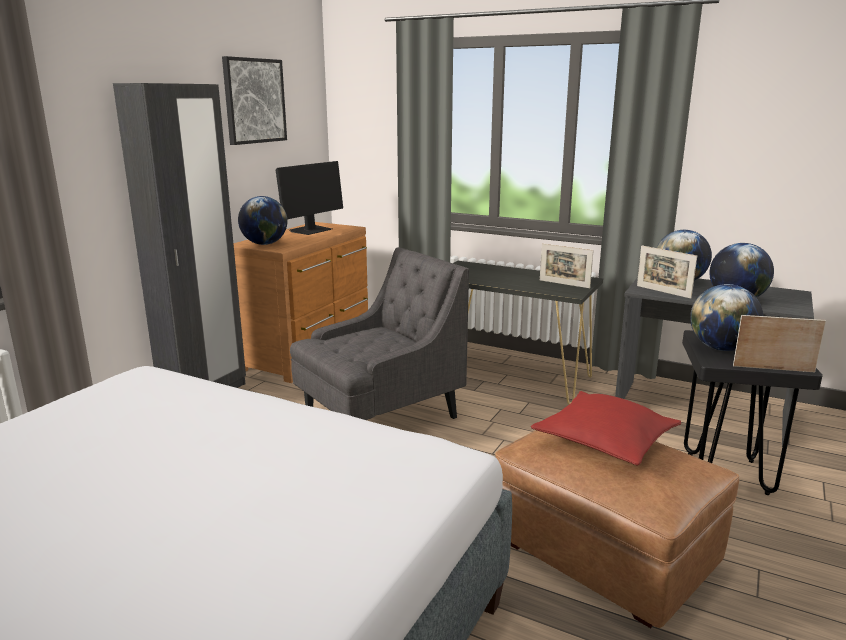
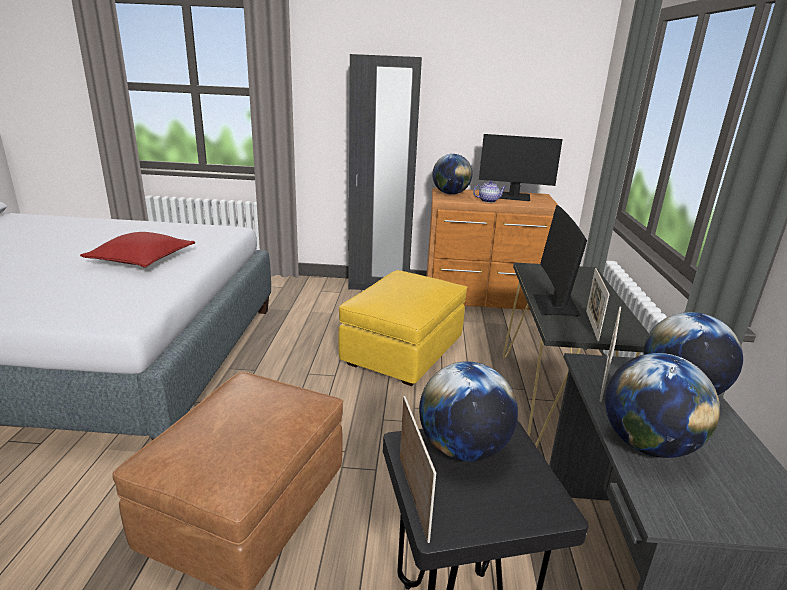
camera: 65 degrees right, 5 degrees up
picture [222,56,287,145] -> none
grey armchair [290,247,469,420] -> yellow ottoman [338,270,467,386]
red pillow [531,391,681,466] -> red pillow moved to [80,232,195,268]
none -> teapot [473,181,506,203]
none -> monitor [533,205,587,317]

